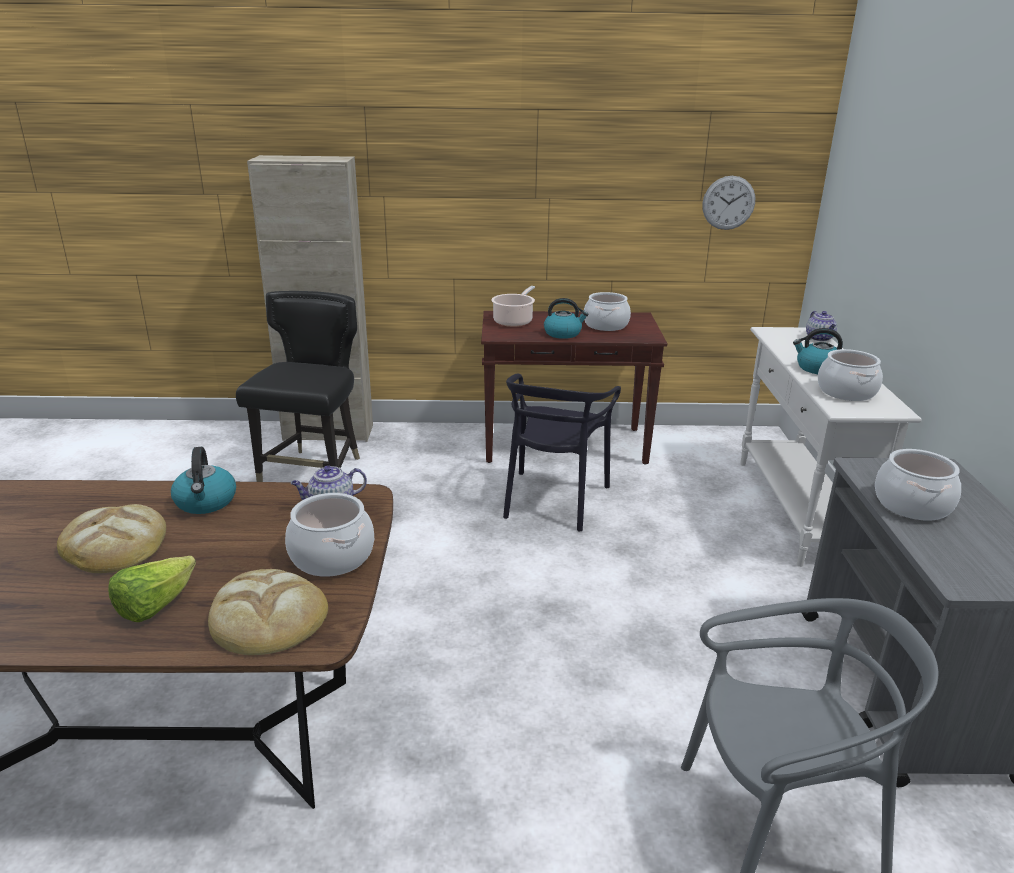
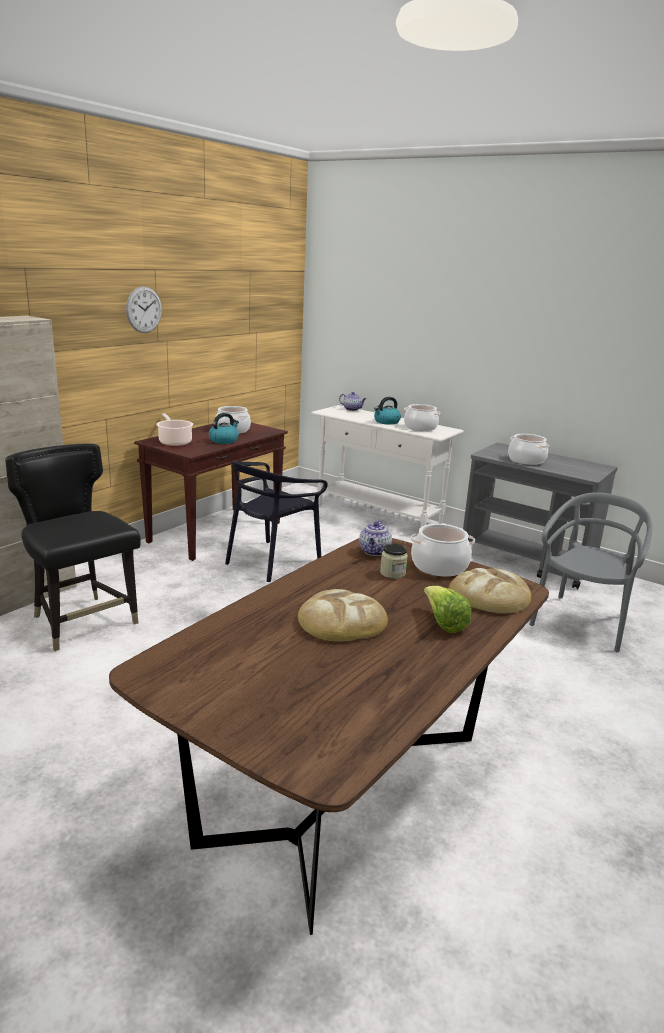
camera: 55 degrees left, 5 degrees down
kettle [171,447,236,514] -> none
black chair [503,374,621,532] -> black chair turned 75 degrees clockwise [225,461,328,582]
wall clock [702,176,755,230] -> wall clock moved to [126,286,162,333]
none -> jar [380,544,408,579]

